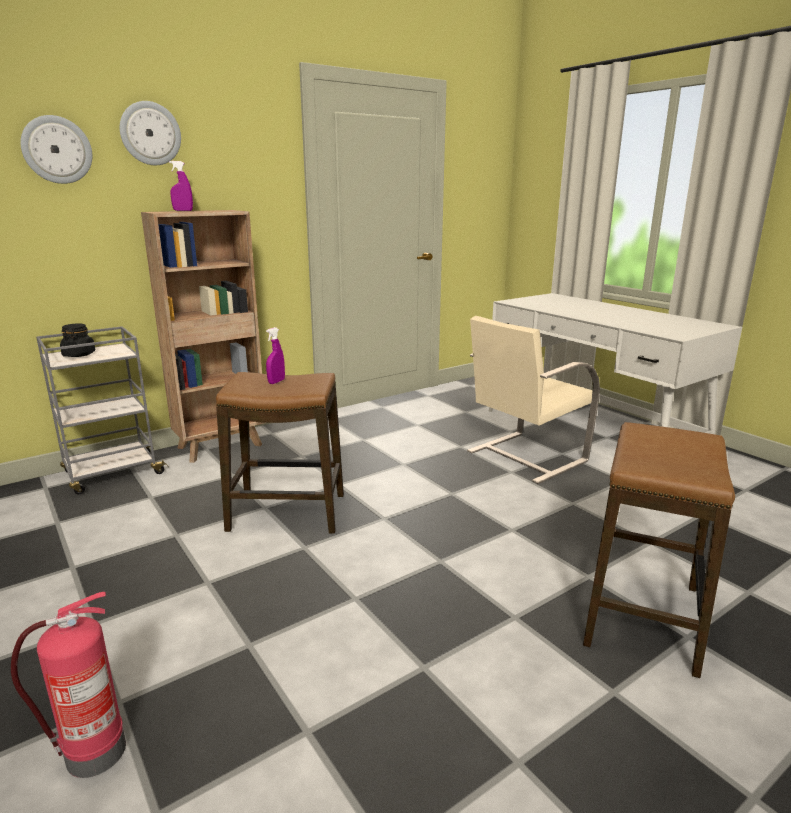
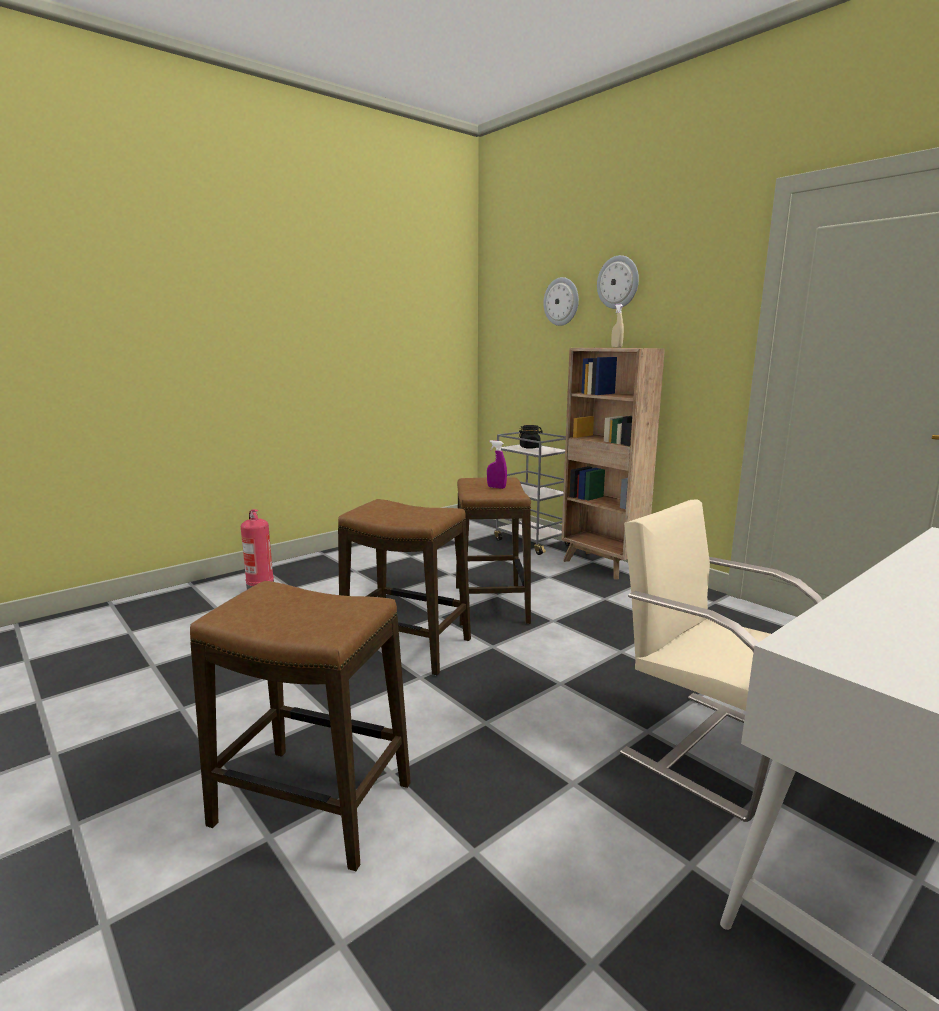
camera: 85 degrees right, 5 degrees down
purple spray bottle [169,161,193,211] -> beige spray bottle [611,304,624,348]
none -> stool [338,499,471,675]

